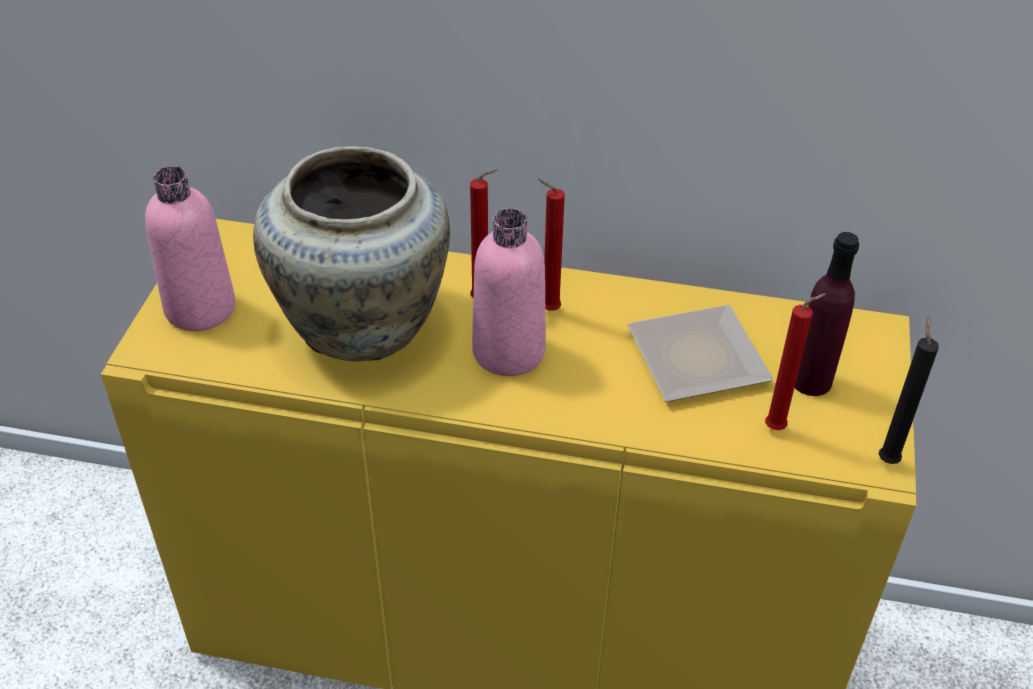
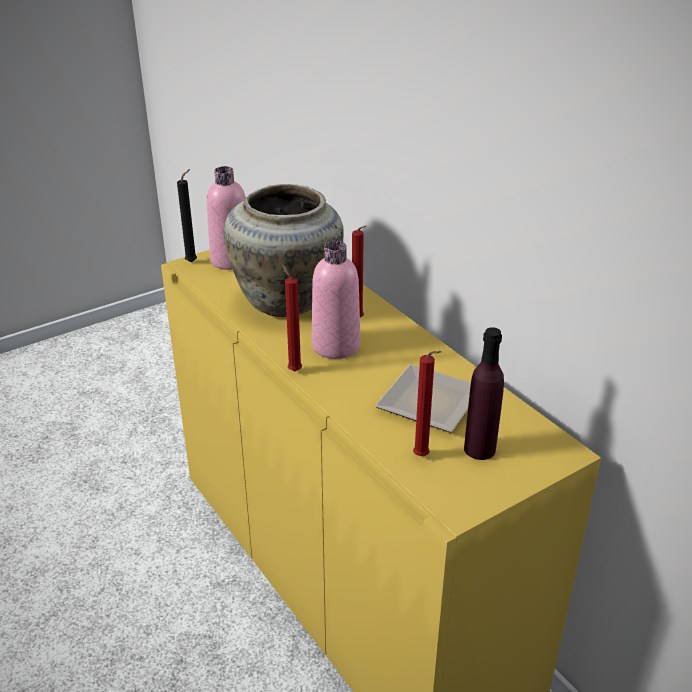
camera: 45 degrees right, 10 degrees down
red candle [538,178,565,311] -> red candle moved to [282,265,302,371]
black candle [879,315,939,464] -> black candle moved to [177,169,197,262]

